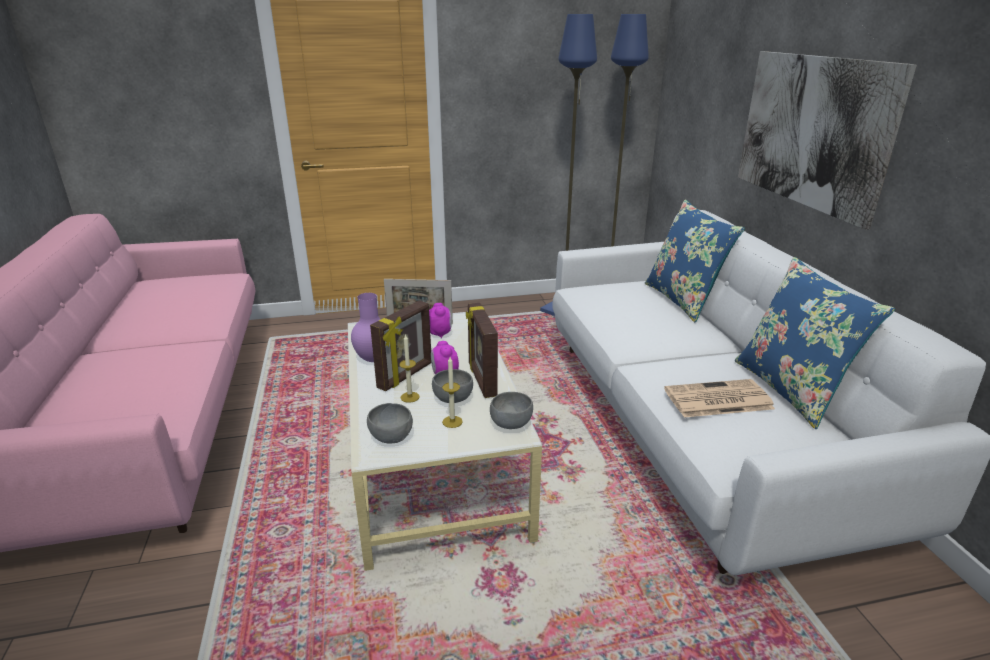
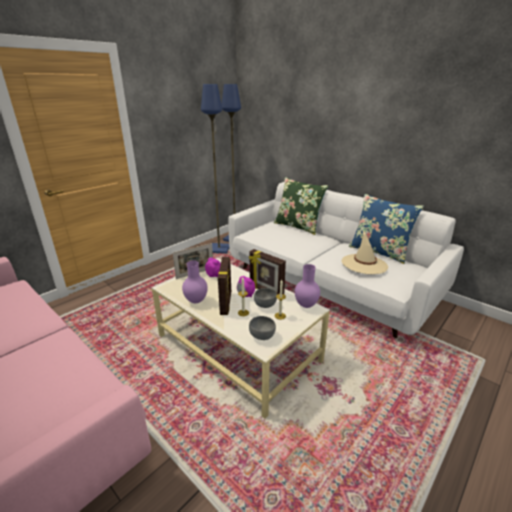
camera: 35 degrees left, 0 degrees up
grey bowl [490,392,533,429] -> purple vase [295,264,320,308]
blue pillow [645,200,745,323] -> green pillow [274,177,328,235]
newspaper [664,379,775,417] -> beige hat [341,231,388,274]
picture [738,51,917,230] -> none

